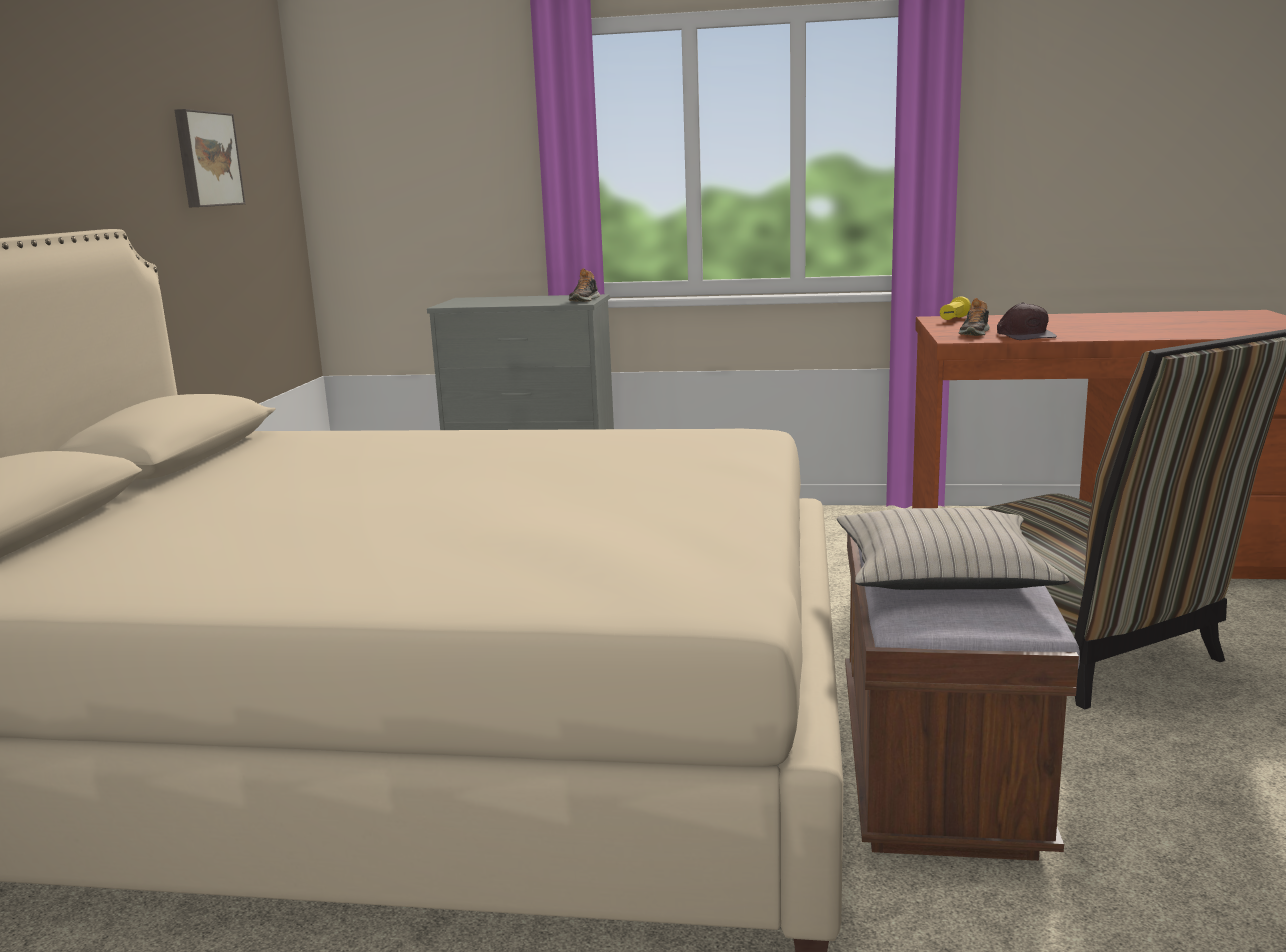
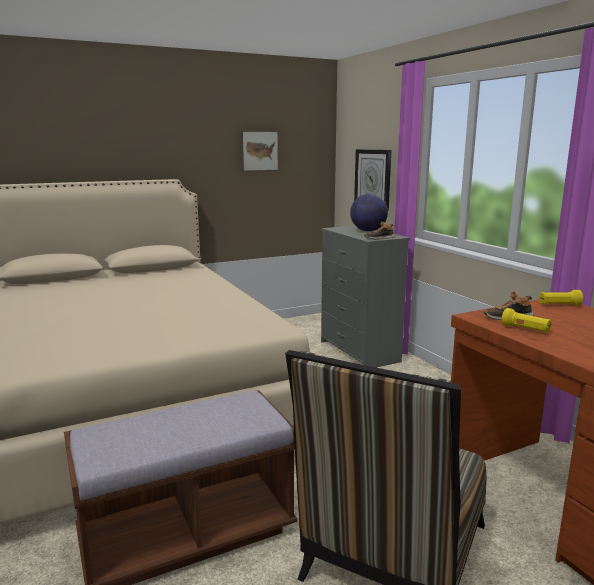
camera: 55 degrees right, 0 degrees up
beige pillow [837,508,1069,590] -> none
brown cap [997,302,1057,340] -> yellow flashlight [501,308,551,333]
none -> globe [350,194,388,231]
none -> wall clock [354,149,391,211]

